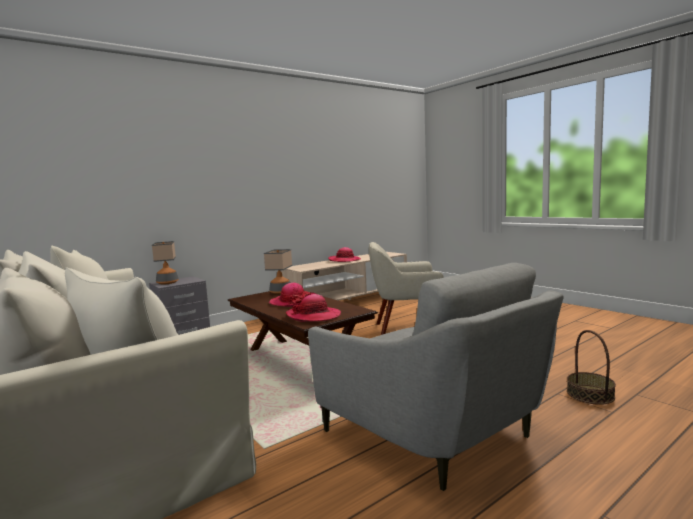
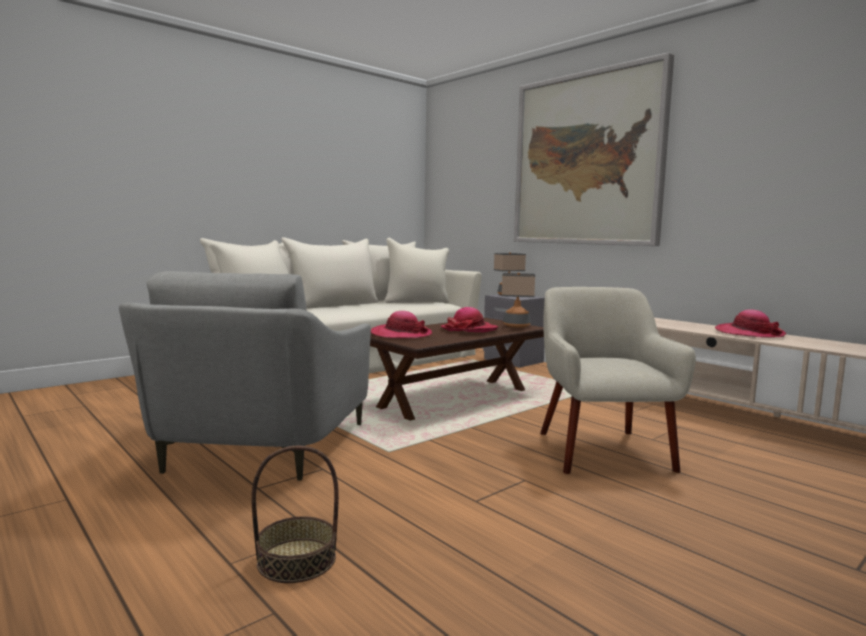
camera: 85 degrees right, 0 degrees up
grey armchair [308,263,564,491] -> grey armchair turned 45 degrees counterclockwise [119,271,371,481]
none -> picture [514,52,674,246]

